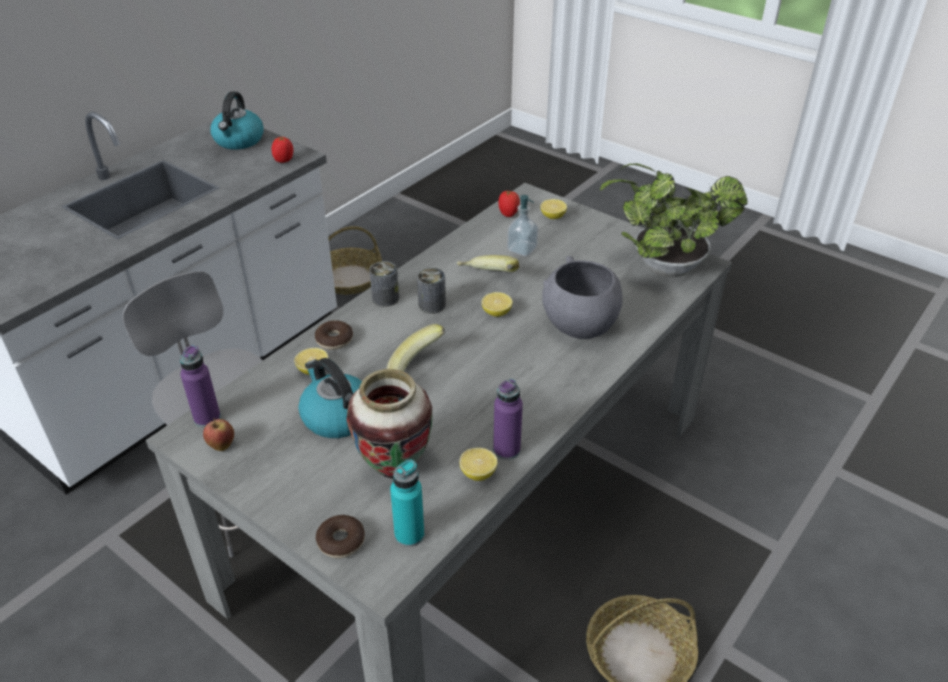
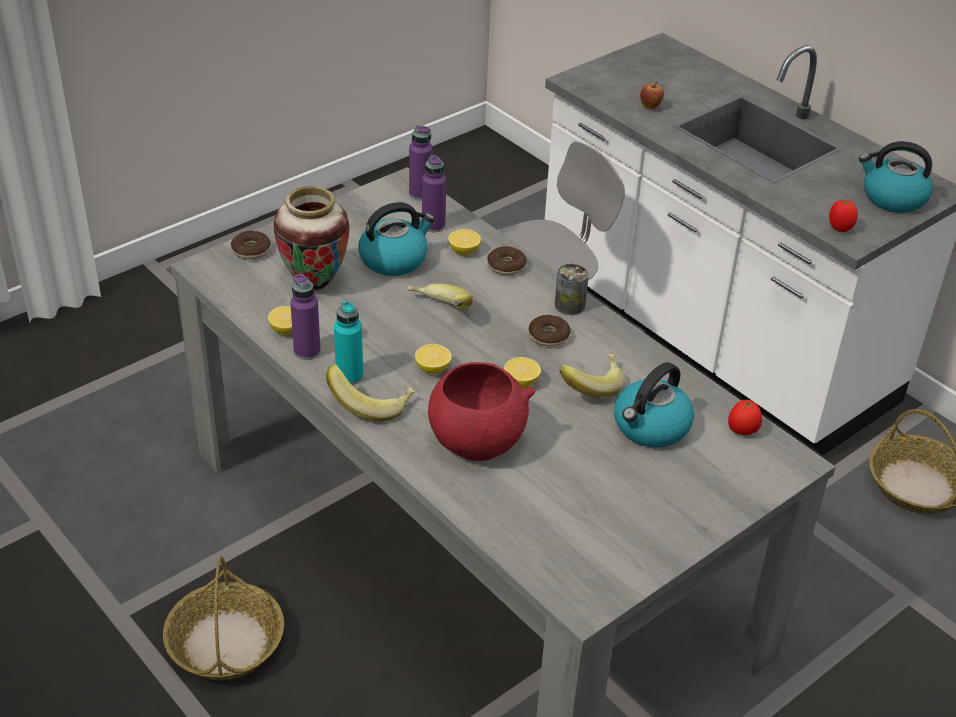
camera: 100 degrees right, 0 degrees up
apple [203,418,234,451] -> apple moved to [640,82,664,109]
turquoise bottle [390,460,424,547] -> turquoise bottle moved to [334,301,363,385]
can [417,268,446,314] -> donut [528,315,571,347]
soap dispenser [507,195,539,257] -> kettle [614,362,694,448]
lemon [540,199,567,219] -> lemon moved to [415,344,451,374]
grey bowl [542,256,623,339] -> red bowl [428,362,535,461]
potted plant [600,163,748,277] -> none
none -> banana [326,364,415,421]
none -> purple bottle [422,155,446,232]

